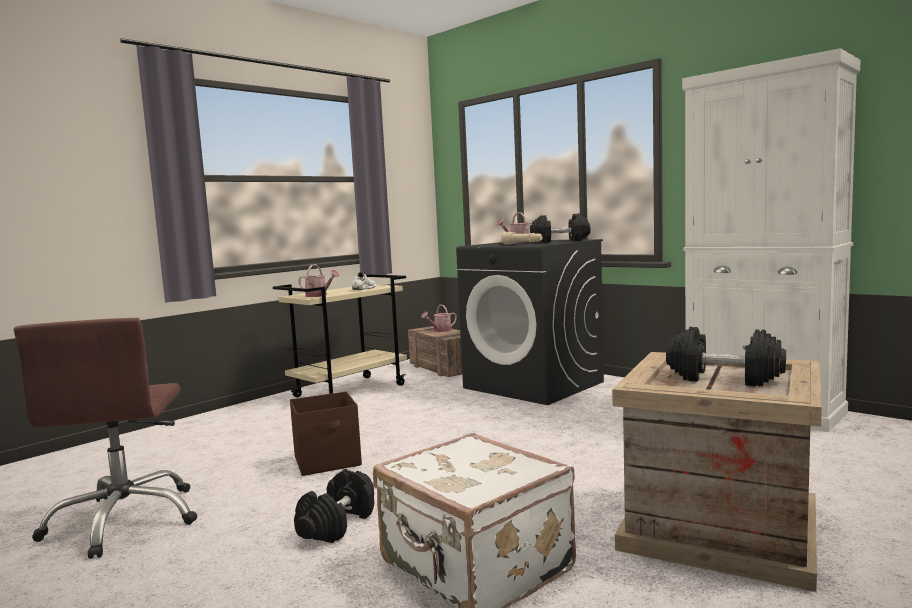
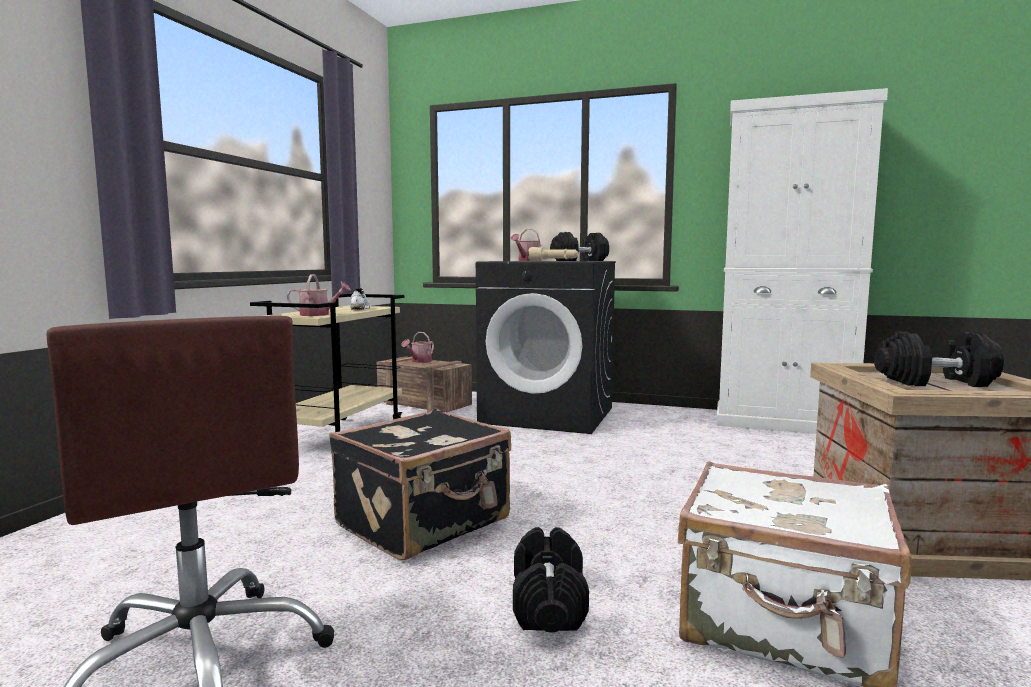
camera: 25 degrees left, 0 degrees up
brown storage box [290,391,362,476] -> black suitcase [329,409,511,561]

